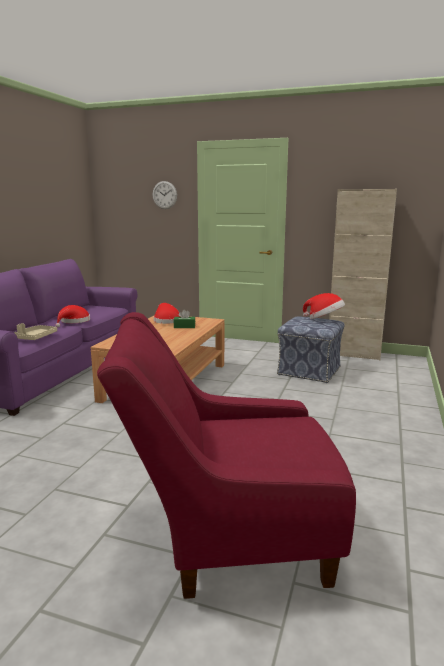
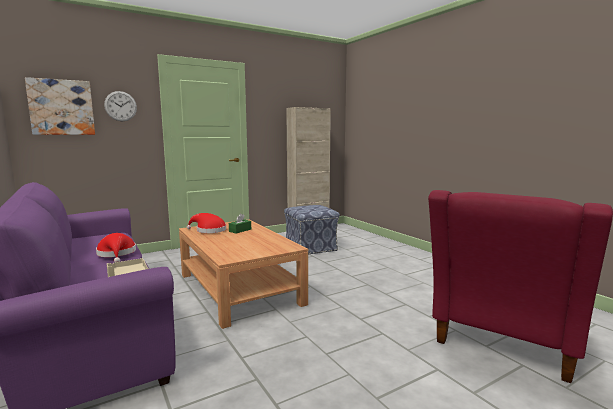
camera: 50 degrees left, 5 degrees down
hat [303,293,345,319] -> none
none -> picture [25,77,95,135]

